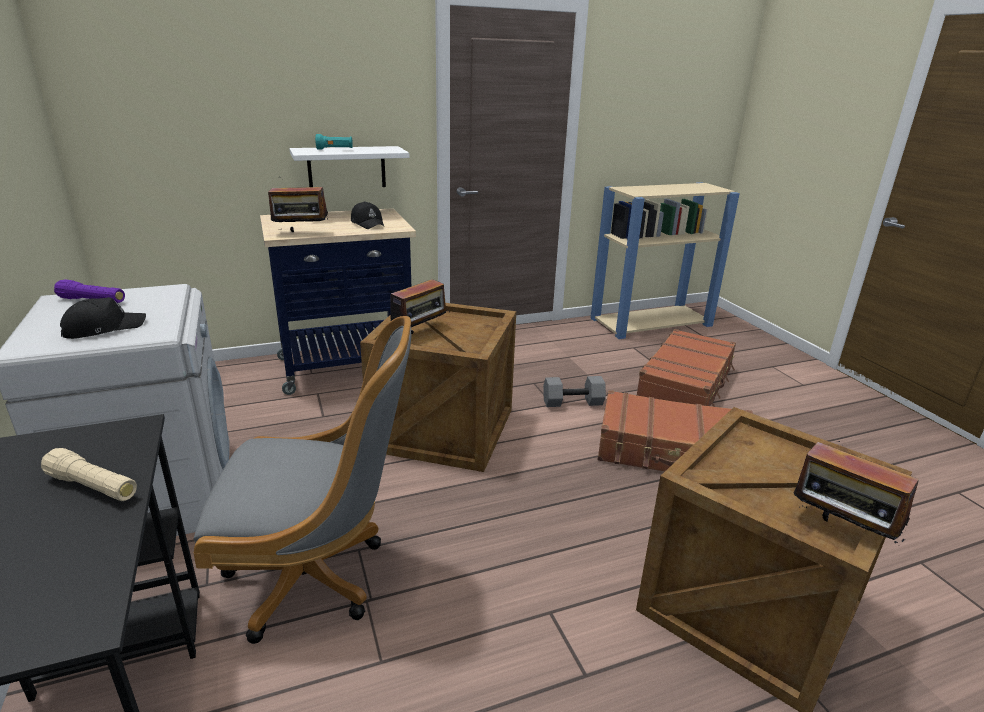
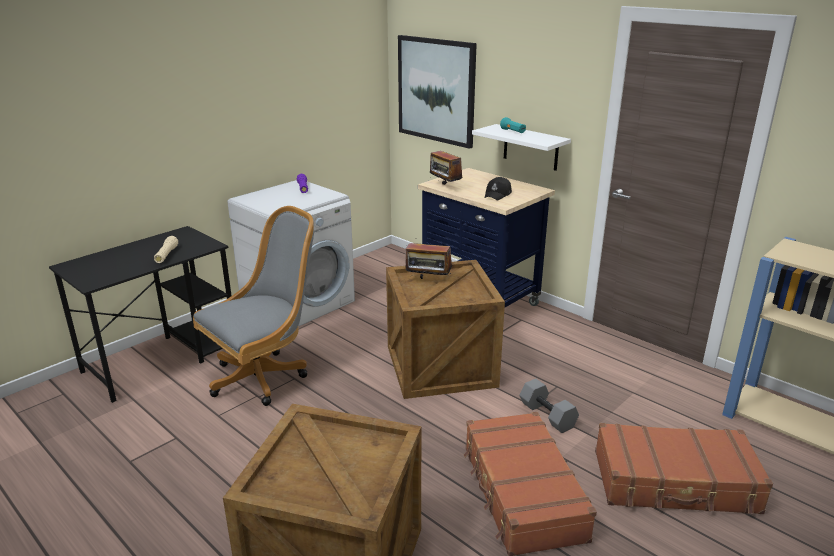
camera: 65 degrees right, 0 degrees up
black cap [60,297,146,339] -> none
grey office chair [194,316,411,644] -> grey office chair turned 105 degrees counterclockwise [193,206,314,406]
radio [793,441,919,543] -> none
none -> picture [398,35,477,149]

